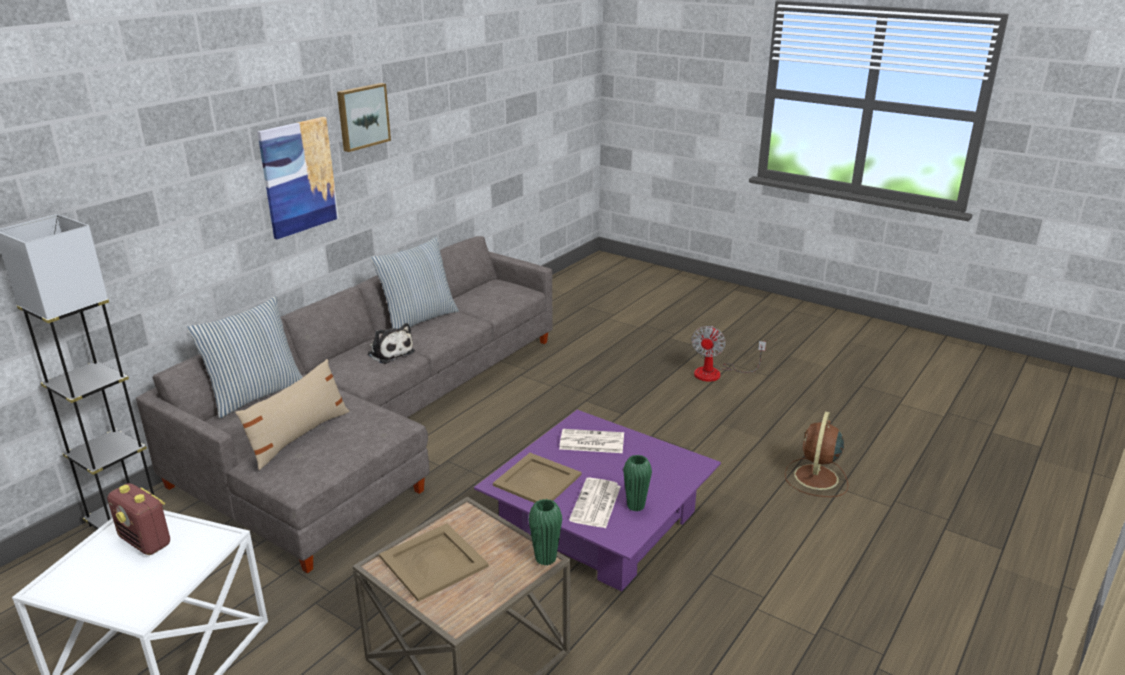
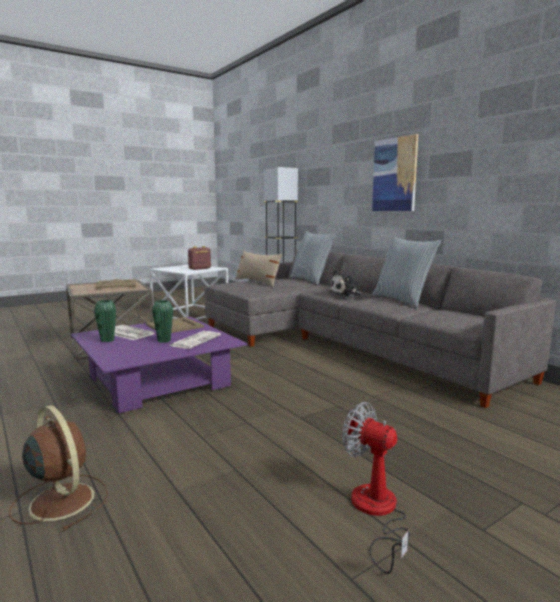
camera: 110 degrees right, 15 degrees down
picture [337,83,391,152] -> none
green vase [528,499,562,566] -> green vase moved to [152,300,173,343]

